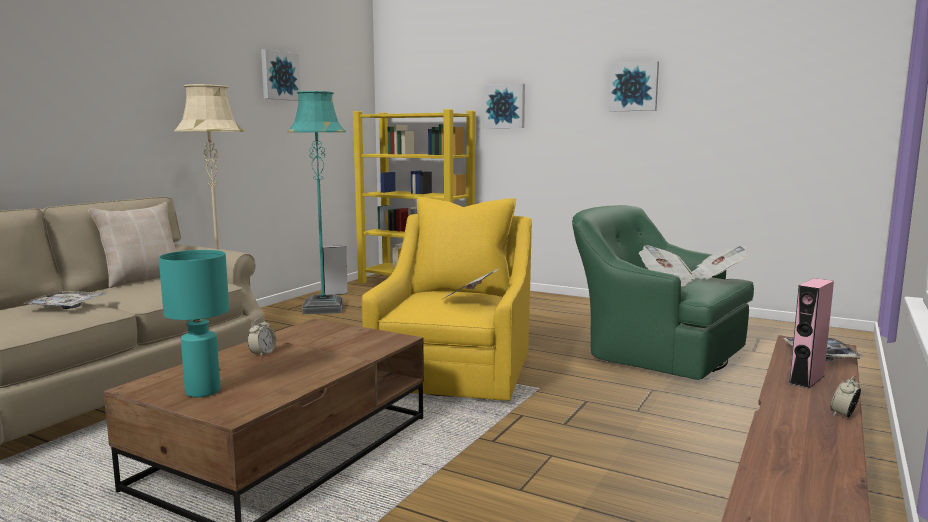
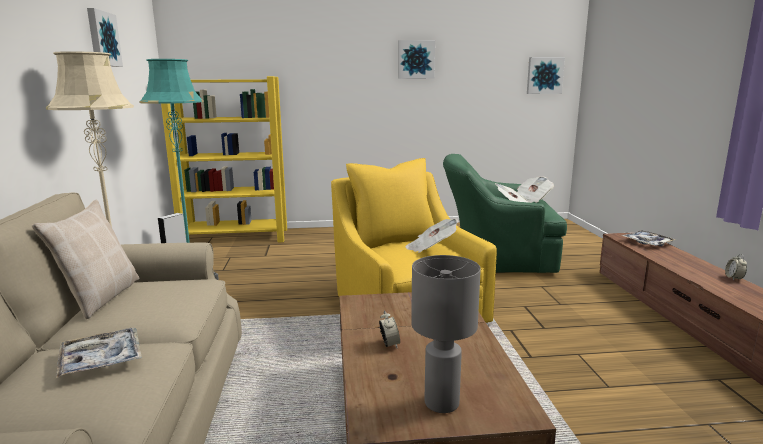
camera: 35 degrees left, 5 degrees up
turquoise table lamp [159,250,229,397] -> grey table lamp [411,255,481,413]
picture [484,84,525,128] -> picture moved to [527,57,565,94]
pink speaker [789,278,834,389] -> none

